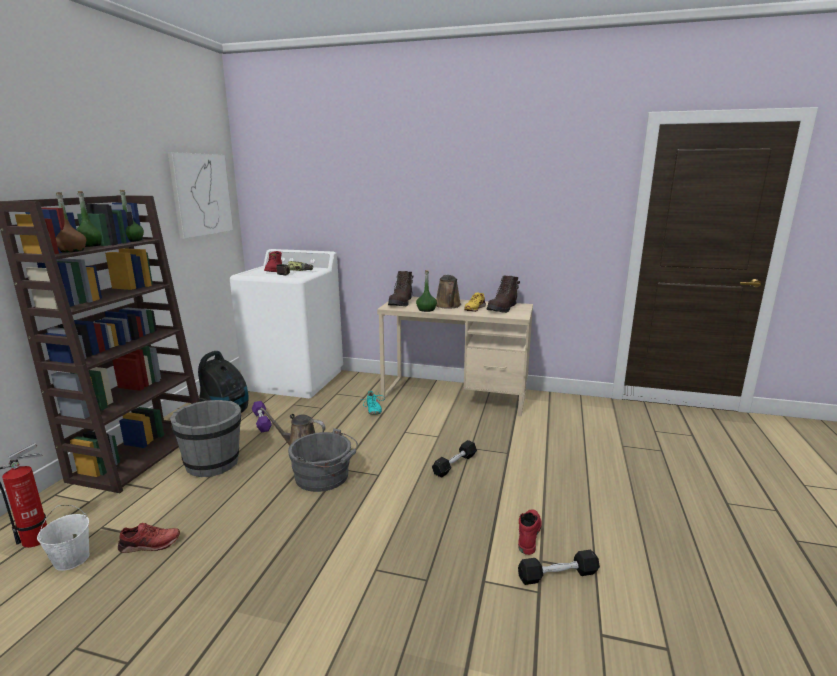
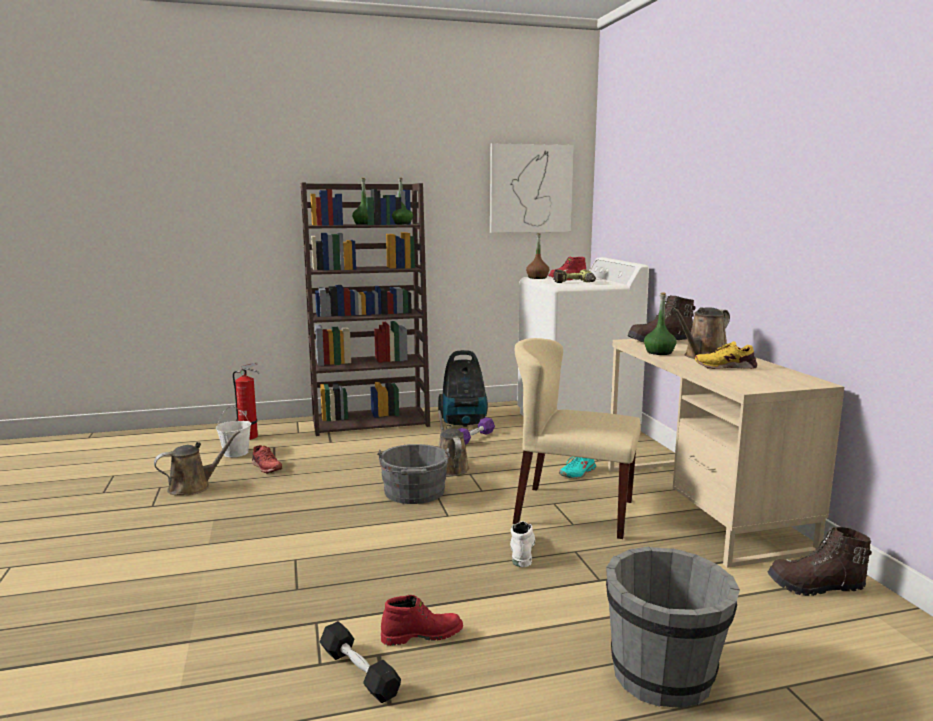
camera: 60 degrees right, 5 degrees down
brown bottle [56,192,86,252] -> brown bottle moved to [526,233,550,279]
grey bucket [170,400,241,477] -> grey bucket moved to [606,546,740,708]
black dumbbell [432,440,477,478] -> white boot [510,521,535,567]
brown boot [487,275,520,313] -> brown boot moved to [768,527,872,596]
none -> brown watering can [154,431,240,495]
none -> beige chair [513,338,641,539]

